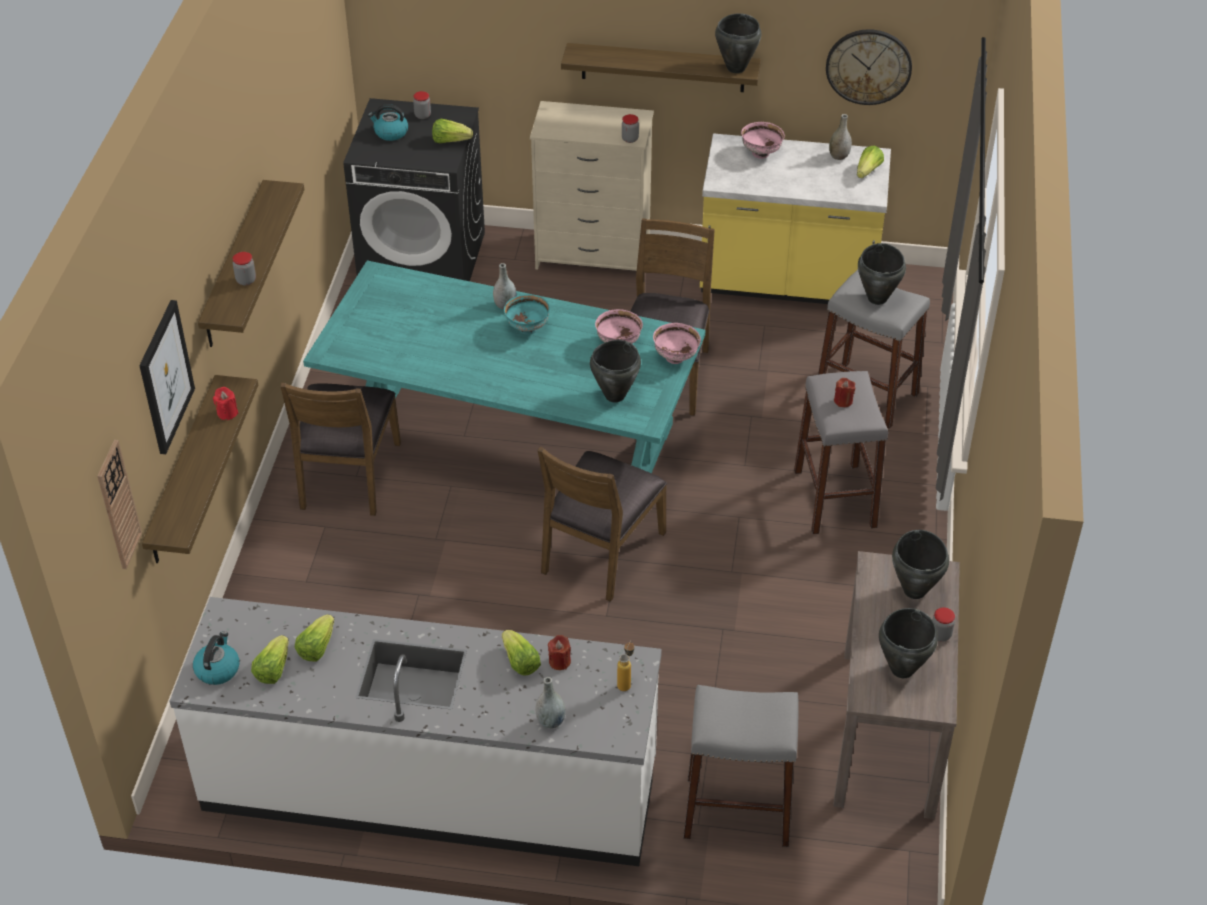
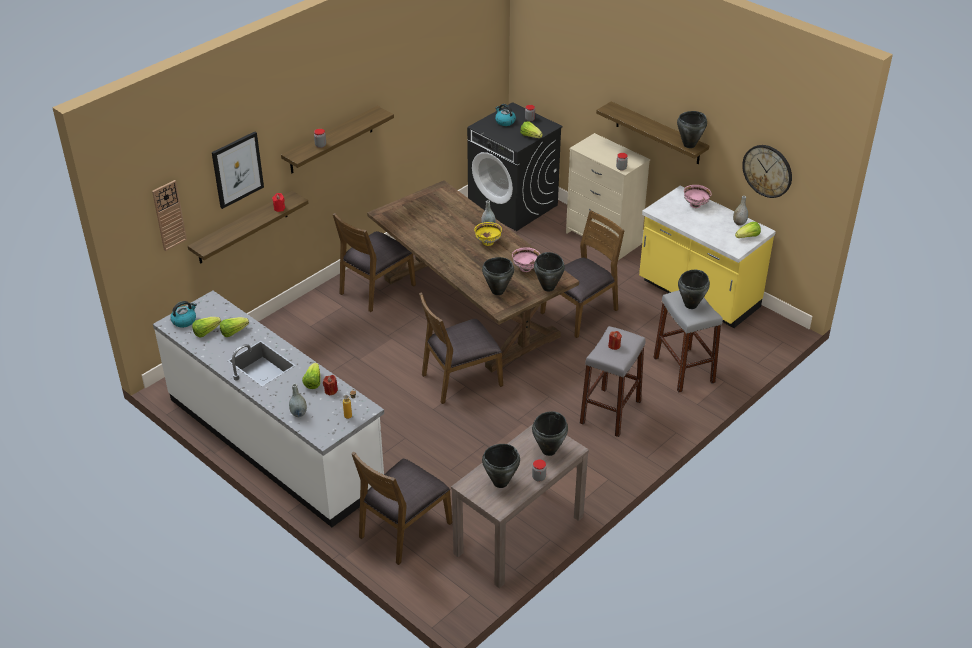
camera: 35 degrees right, 5 degrees down
turquoise dining table [303,260,705,473] -> brown dining table [367,180,579,372]
turquoise bowl [504,294,550,335] -> yellow bowl [474,222,502,246]
pink bowl [653,323,701,364] -> black cooking pot [534,252,565,292]
grey stool [683,685,799,847] -> brown chair [352,452,452,565]

